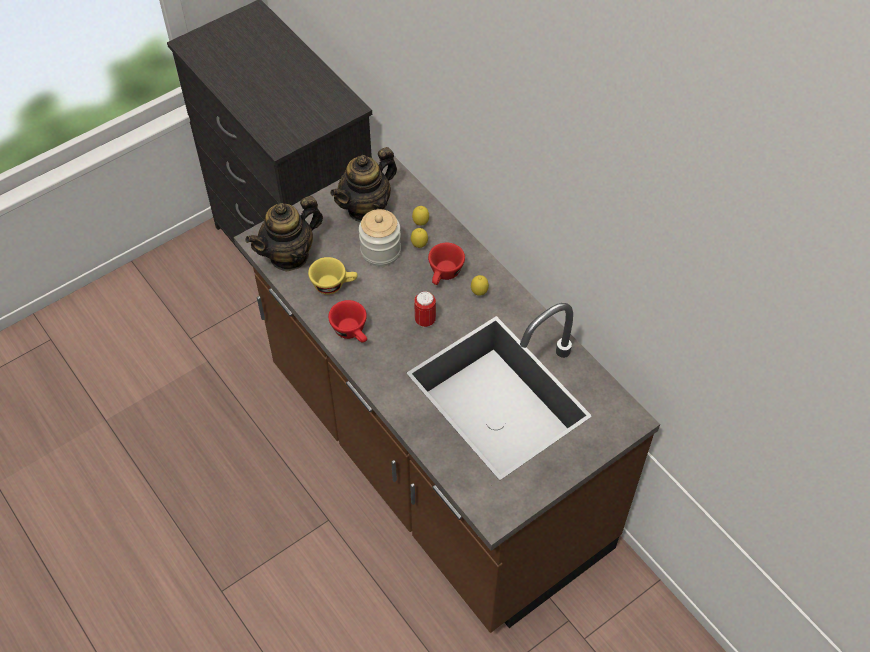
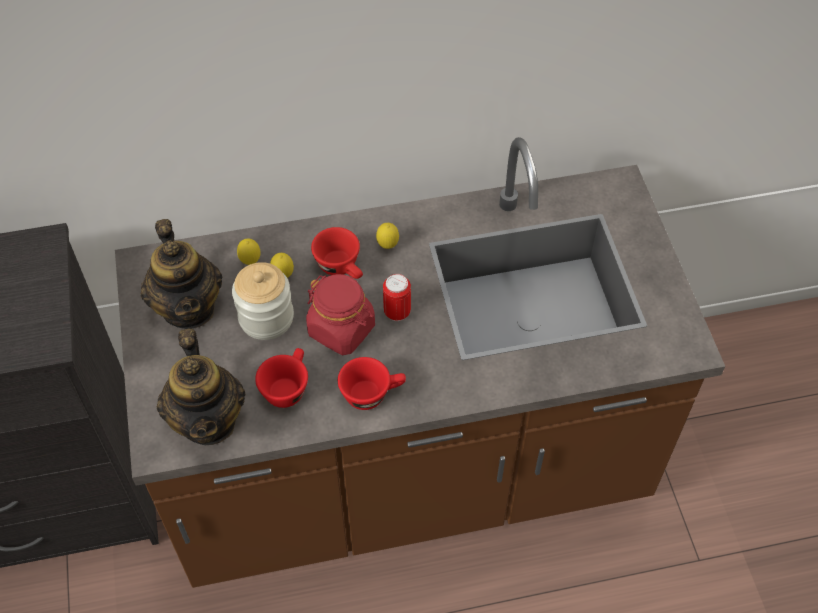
camera: 65 degrees left, 0 degrees up
yellow cup [308,257,357,295] -> red cup [255,348,308,408]
none -> red jar [306,274,375,355]

